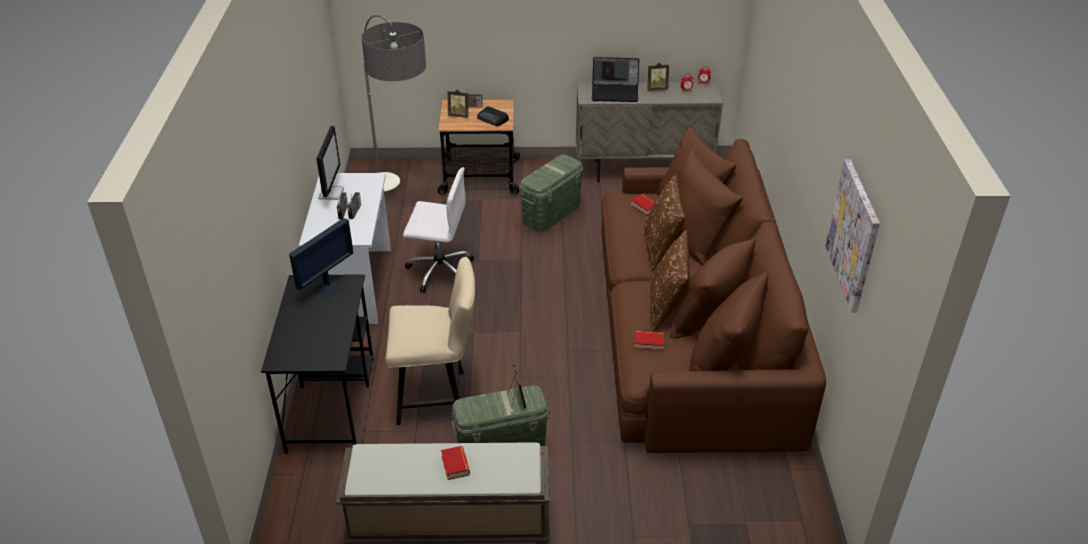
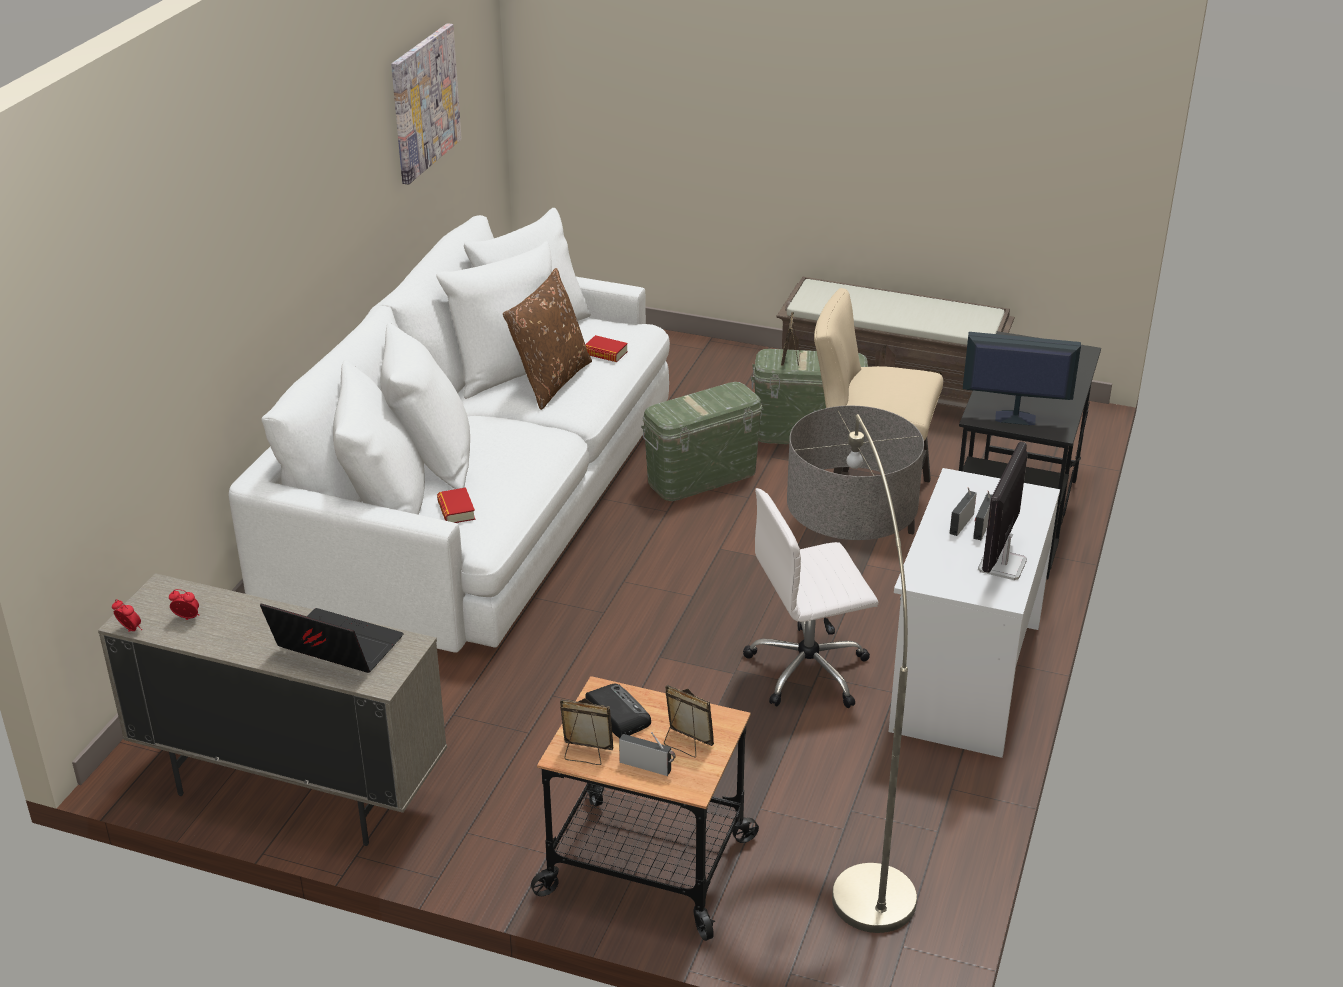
camera: 160 degrees left, 5 degrees down
monitor [289,219,354,296] -> monitor turned 45 degrees clockwise [963,332,1081,425]
white office chair [403,167,474,293] -> white office chair turned 45 degrees counterclockwise [743,488,878,708]
book [441,446,470,480] -> none
green storage box [520,154,583,233] -> green storage box moved to [641,382,763,501]
brown sofa [601,126,826,453] -> white sofa [229,208,670,653]
brown pillow [644,175,685,271] -> none
picture frame [648,63,669,91] -> picture frame moved to [560,698,613,765]

